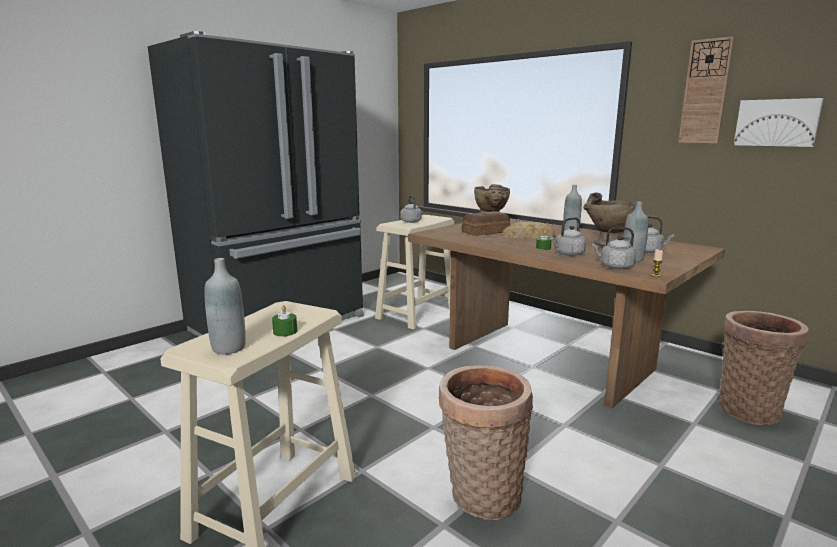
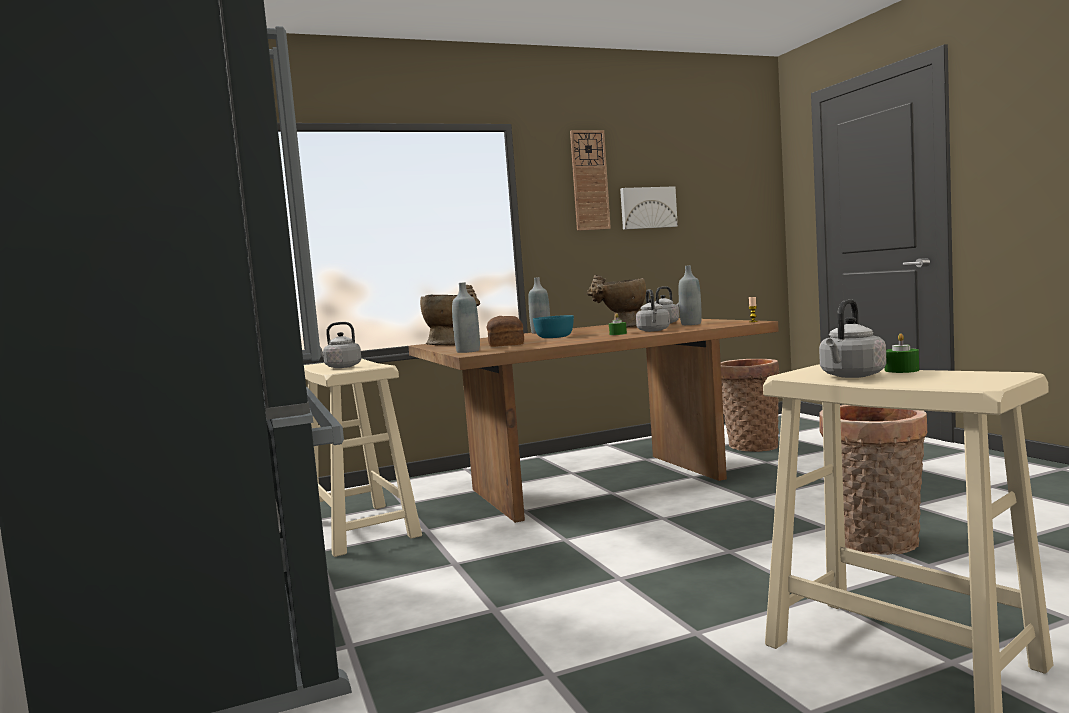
camera: 65 degrees left, 10 degrees down
grey bottle [204,258,246,355] -> grey bottle moved to [452,282,480,353]
bread [503,222,555,239] -> turquoise bowl [533,315,574,338]
grey kettle [592,227,636,269] -> grey kettle moved to [819,299,887,378]

